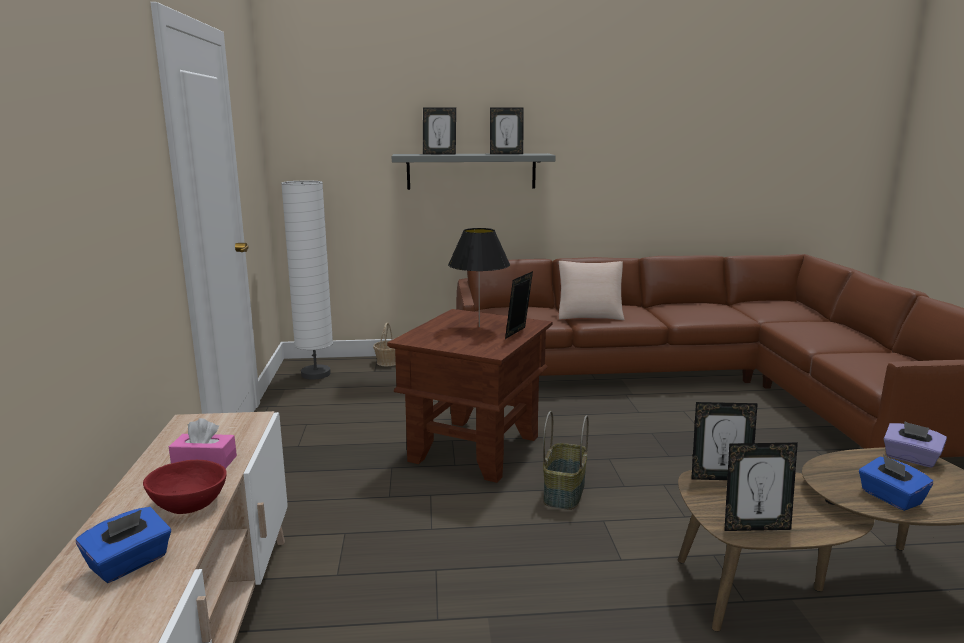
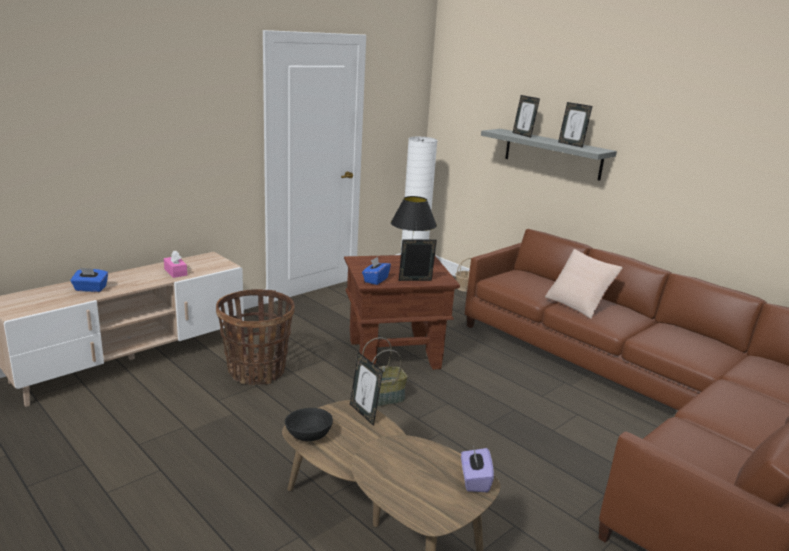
camera: 50 degrees right, 5 degrees up
red bowl [143,460,227,514] -> none
picture frame [724,442,798,531] -> black bowl [285,408,333,441]
blue tissue box [859,455,933,511] -> blue tissue box moved to [362,257,391,285]
none -> basket [216,289,295,385]

